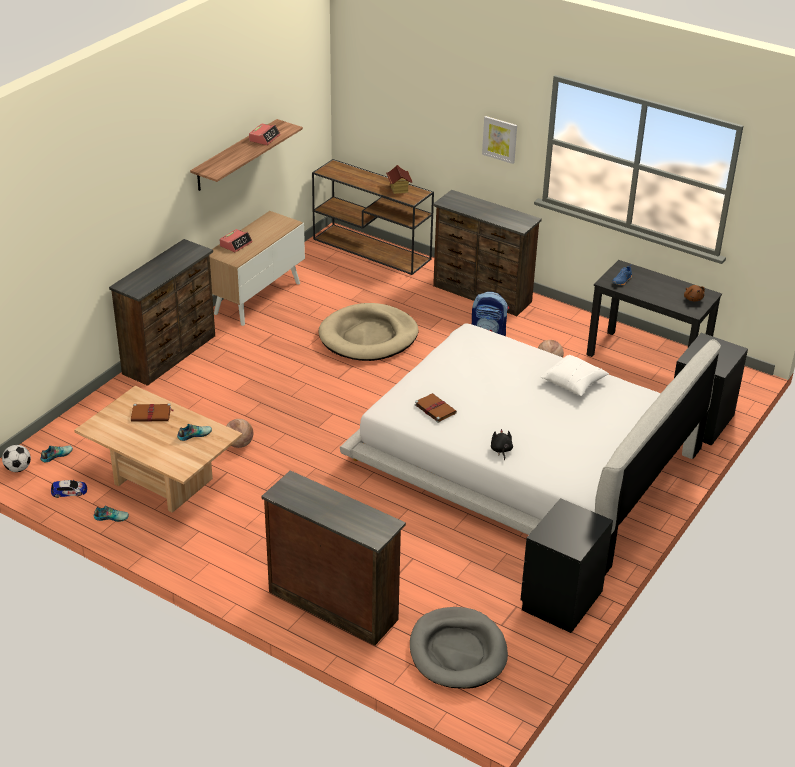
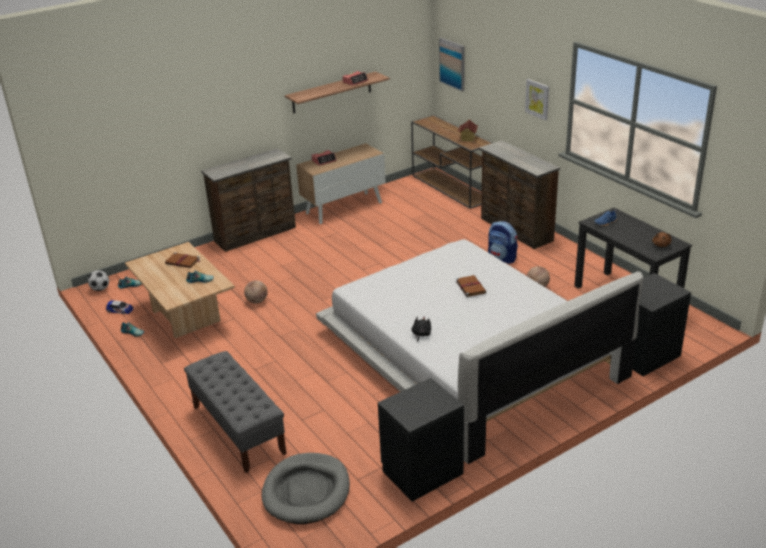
camera: 25 degrees right, 5 degrees down
brown dresser [261,470,406,645] -> grey bench [184,351,287,473]
beige dog bed [319,303,418,361] -> none
brown book [415,393,457,423] -> brown book moved to [456,275,486,297]
white pillow [541,355,609,396] -> none
none -> picture [439,38,465,91]

